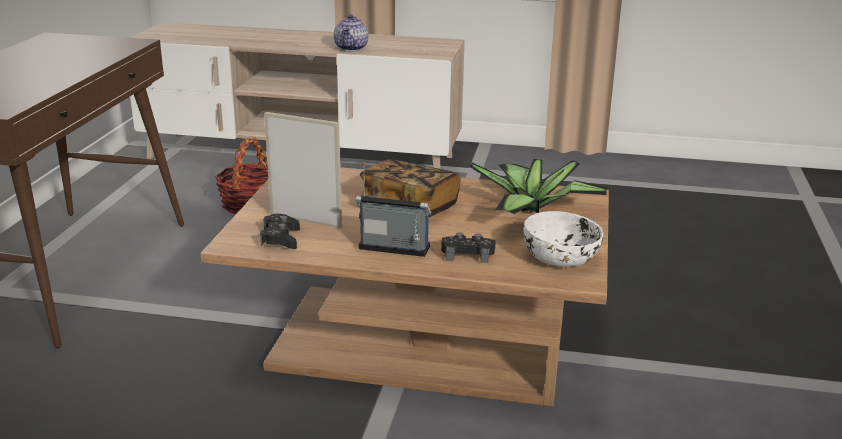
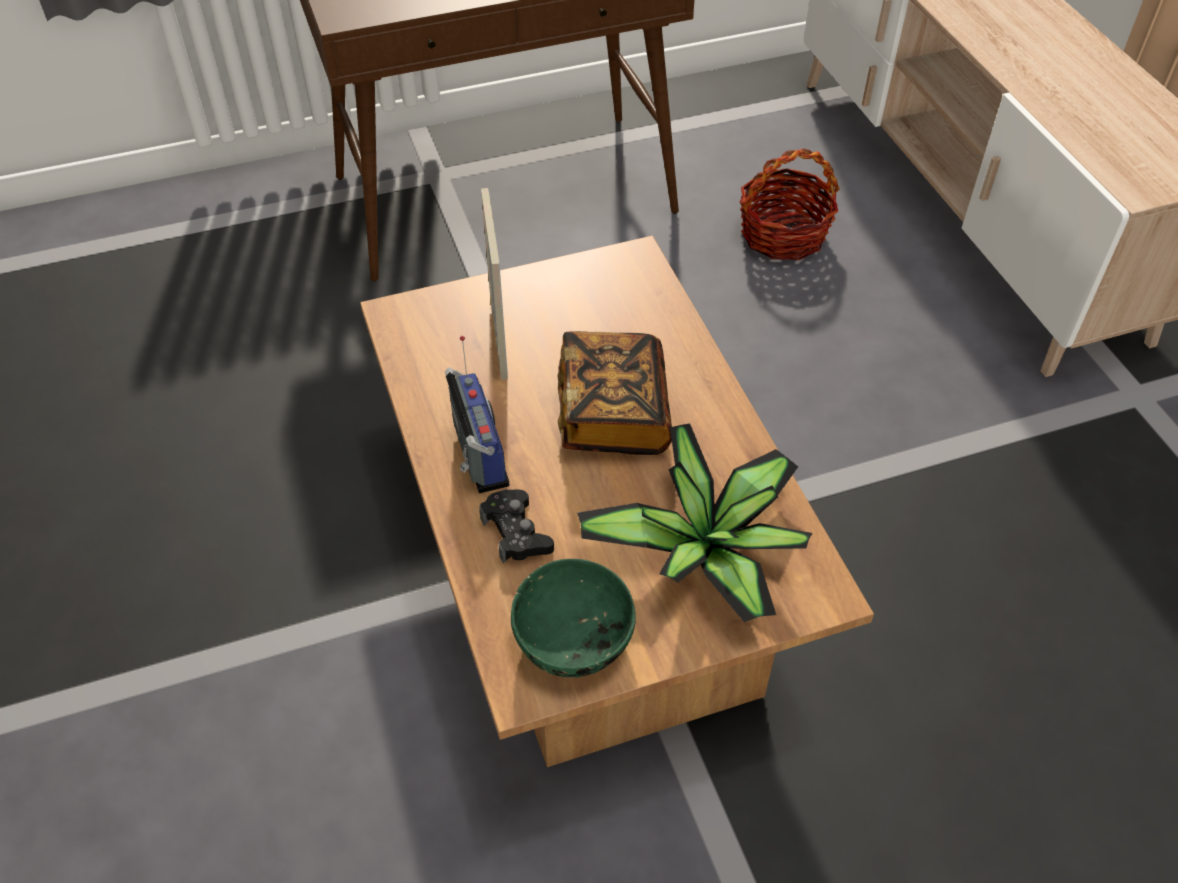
camera: 60 degrees right, 25 degrees up
black game controller [260,214,300,249] -> none
teapot [334,14,369,51] -> none
white bowl [523,211,603,267] -> green bowl [511,559,636,677]

